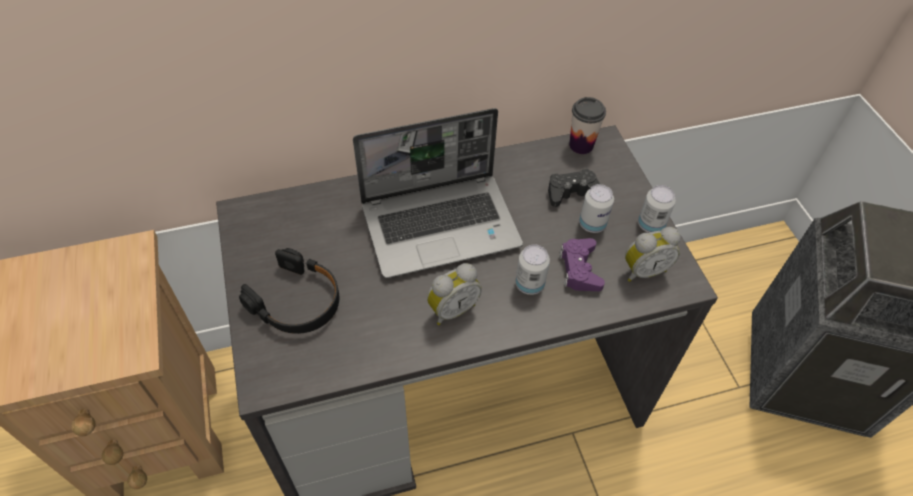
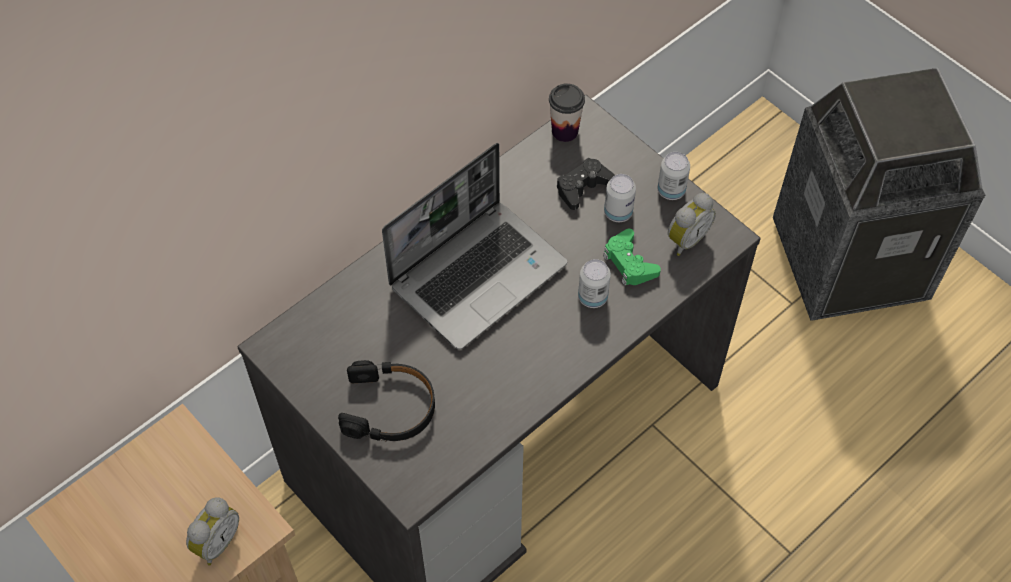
camera: 25 degrees left, 5 degrees up
alarm clock [427,263,482,325] -> alarm clock moved to [186,497,239,566]
purple game controller [559,238,605,291] -> green game controller [603,229,661,286]

